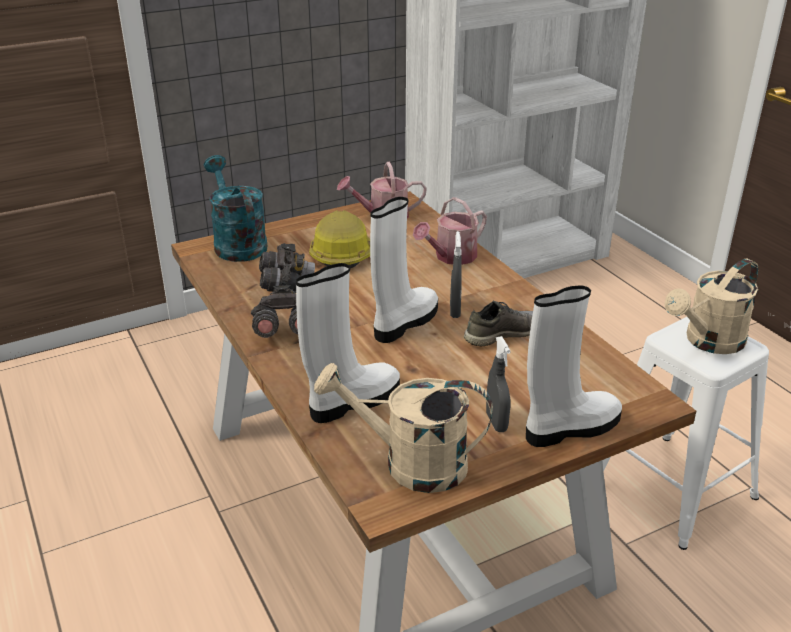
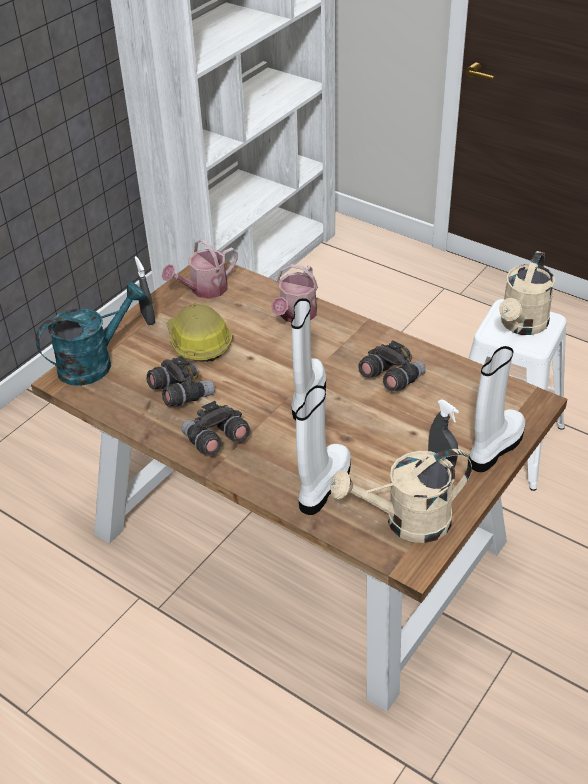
camera: 25 degrees left, 10 degrees up
turquoise watering can [204,155,268,262] -> turquoise watering can turned 105 degrees clockwise [36,282,146,386]
grey spray bottle [450,231,462,318] -> grey spray bottle moved to [134,256,155,325]
grey shoe [464,301,533,347] -> grey binoculars [358,341,426,391]

